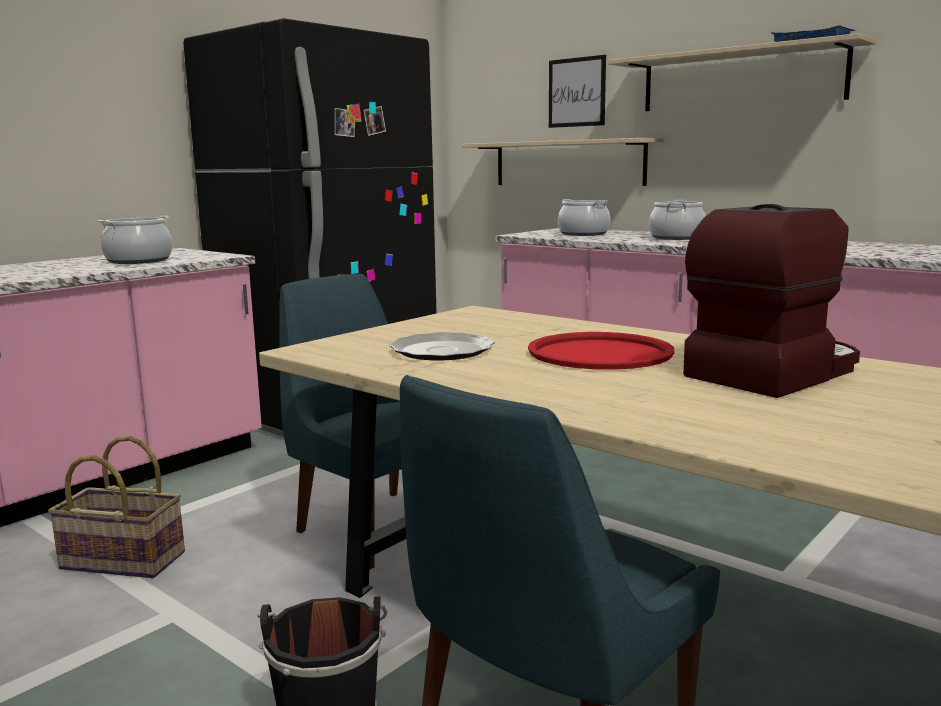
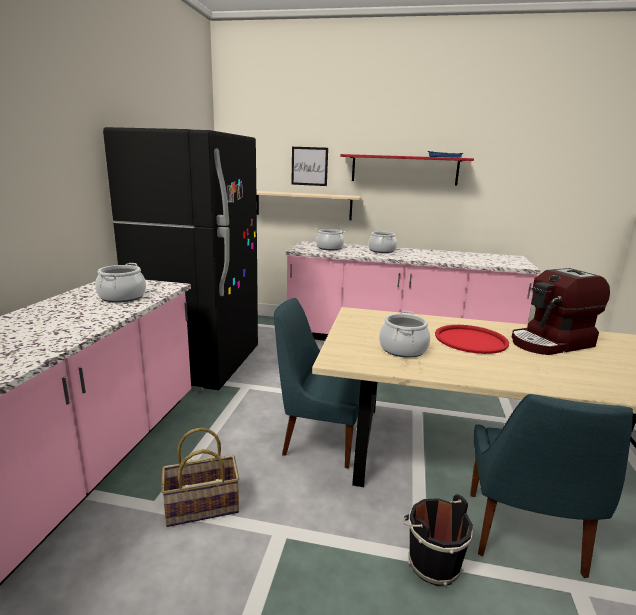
camera: 30 degrees left, 5 degrees up
plate [389,332,495,360] -> cooking pot [379,311,430,358]
beige shelf [608,33,876,111] -> red shelf [340,154,474,185]
coffee machine [683,204,860,398] -> coffee machine turned 135 degrees counterclockwise [512,268,610,355]

